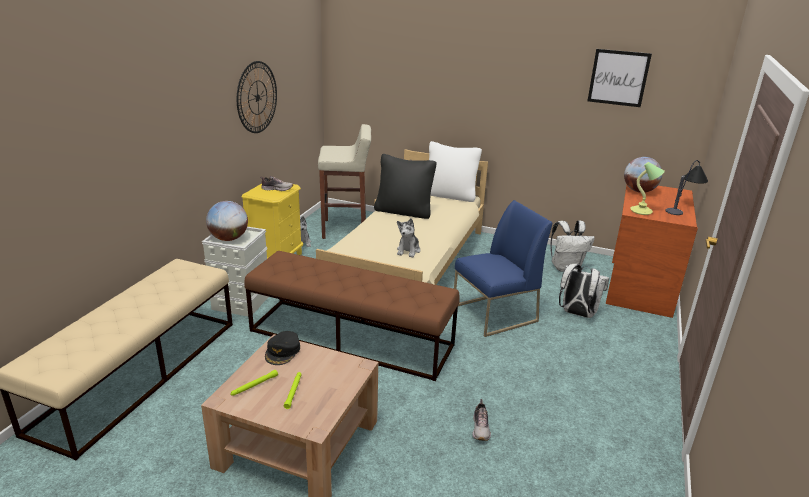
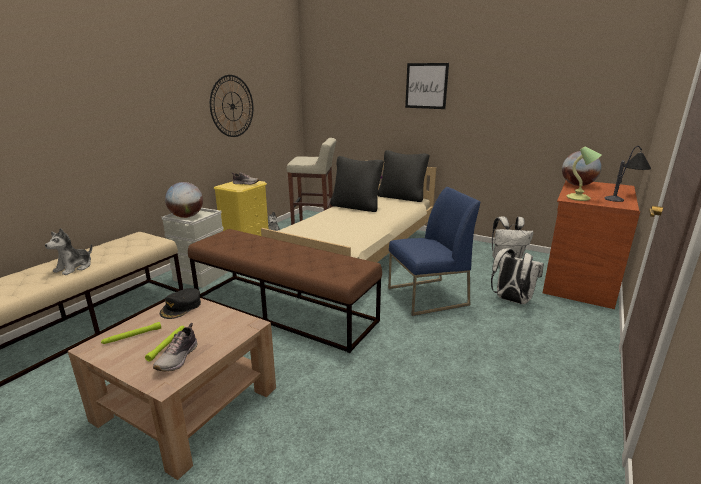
camera: 10 degrees right, 5 degrees down
plush toy [397,218,420,257] -> plush toy moved to [45,228,92,275]
white pillow [429,141,482,202] -> black pillow [378,150,430,202]
shoe [472,399,491,441] -> shoe moved to [153,323,198,372]
picture [588,49,652,107] -> picture moved to [405,63,449,109]

